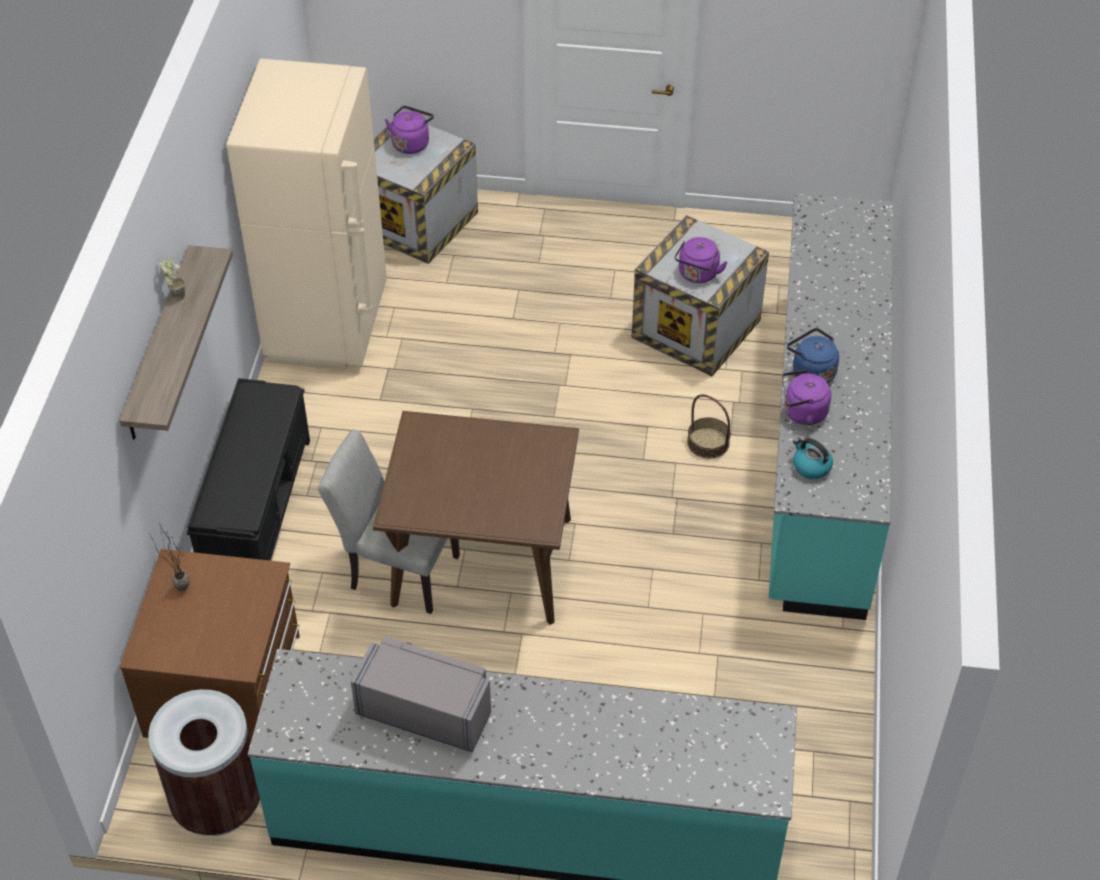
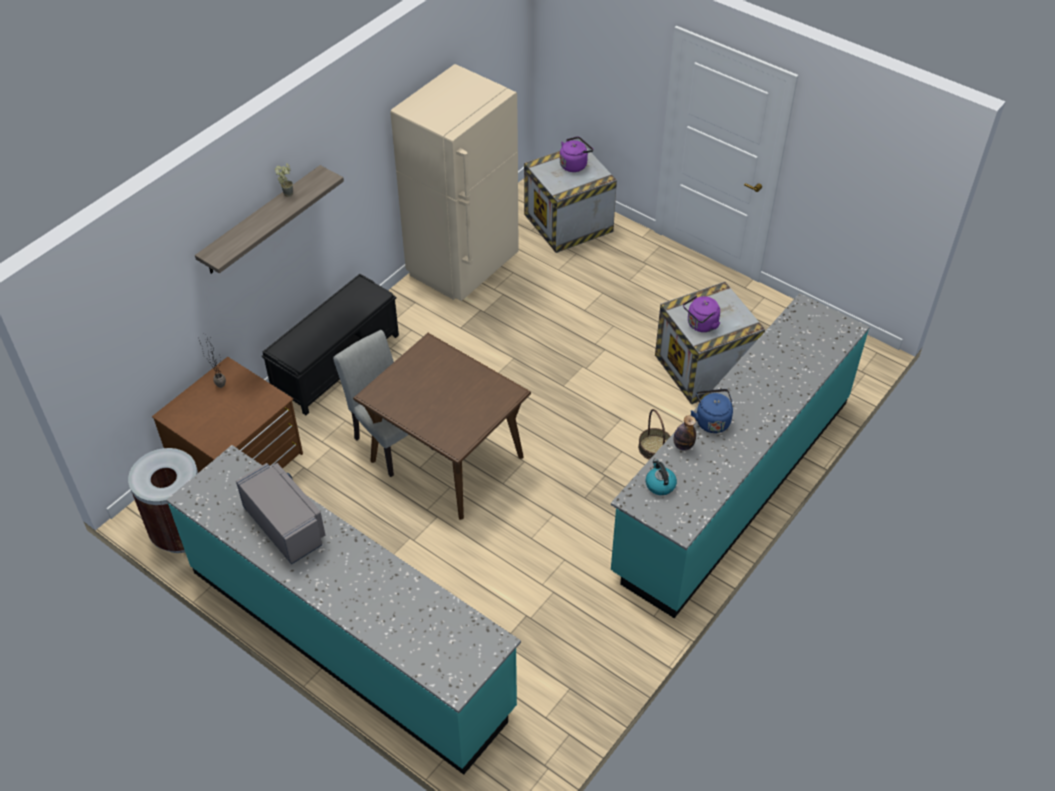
camera: 30 degrees right, 0 degrees up
purple kettle [782,370,831,425] -> bottle [674,415,696,451]

